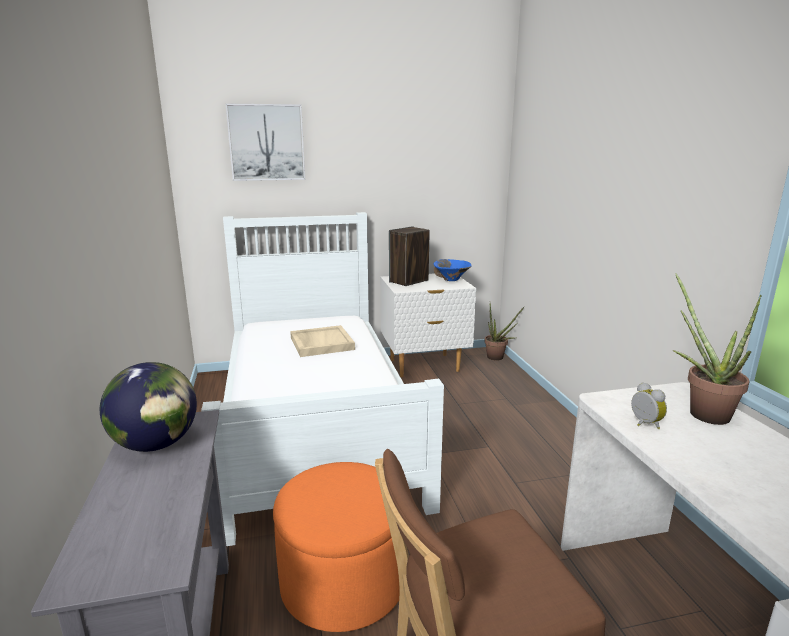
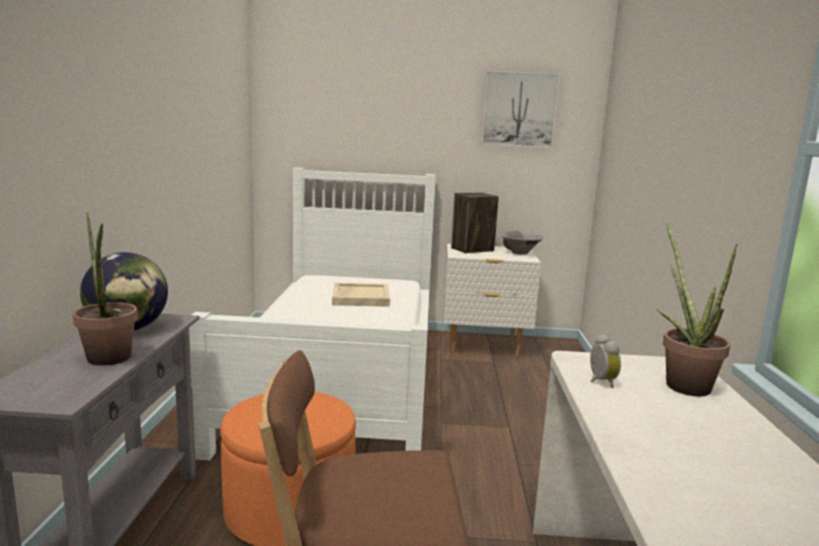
camera: 15 degrees right, 5 degrees down
picture [226,104,305,181] -> picture moved to [481,71,560,148]
blue bowl [434,259,472,281] -> grey bowl [501,231,543,255]
potted plant [485,303,524,361] -> potted plant moved to [73,212,138,366]

